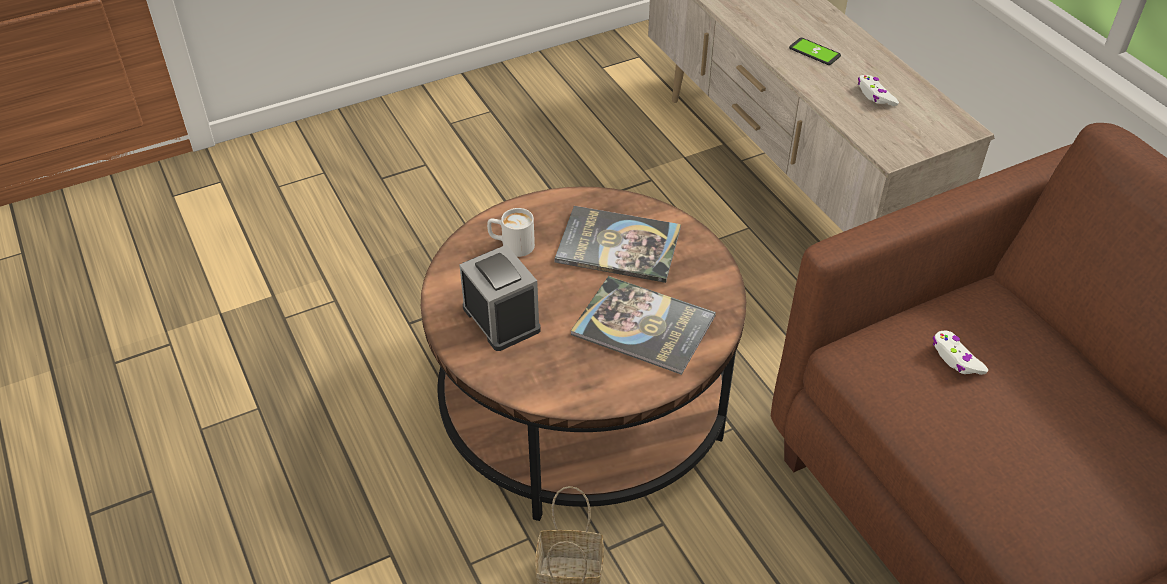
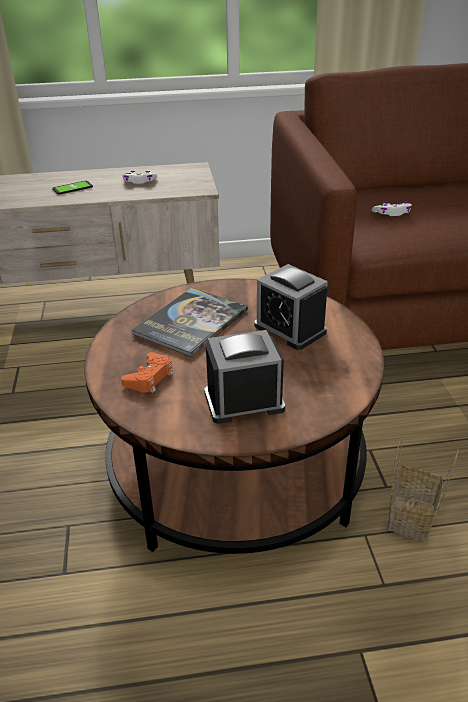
camera: 70 degrees left, 10 degrees down
white mug [487,208,535,257] -> orange game controller [121,352,173,393]
book [571,276,716,375] -> alarm clock [254,264,328,350]

